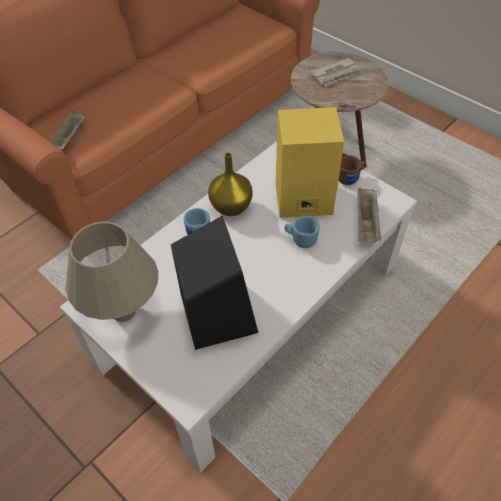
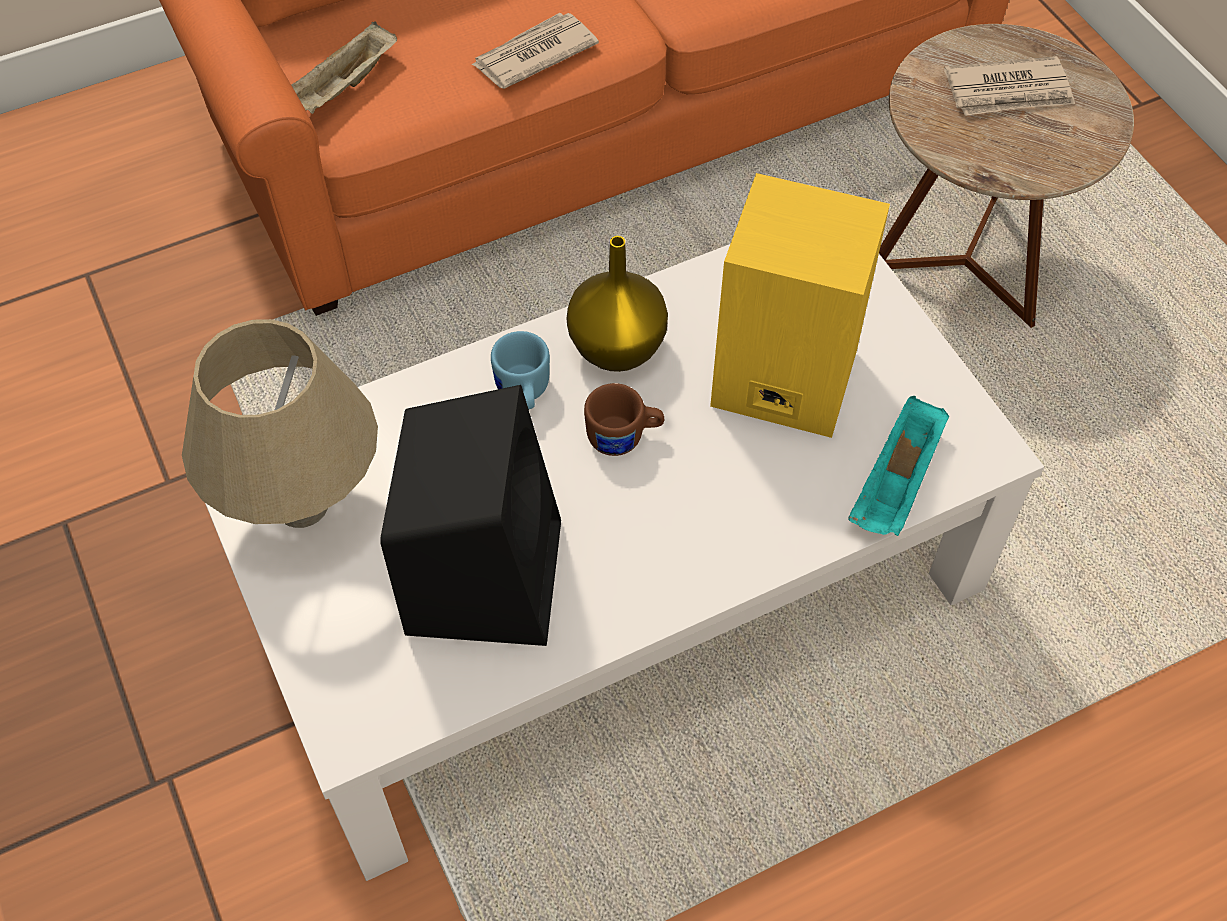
camera: 20 degrees right, 5 degrees up
blue mug [284,216,320,248] -> none
brown mug [338,155,367,185] -> brown mug moved to [584,383,664,456]
beige tray [357,188,381,243] -> turquoise tray [848,396,949,536]
none -> newspaper [472,13,599,89]

